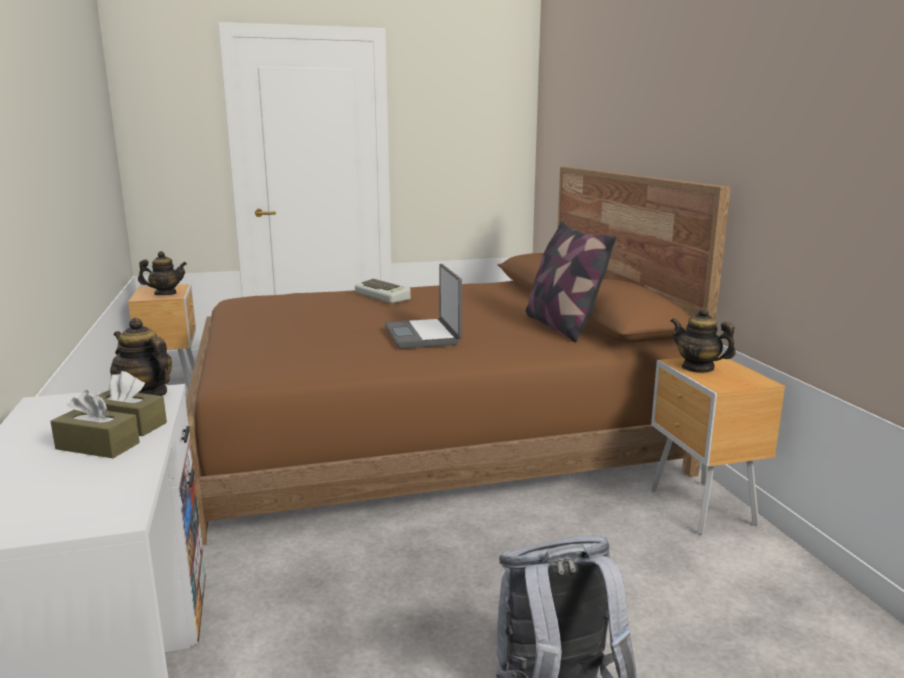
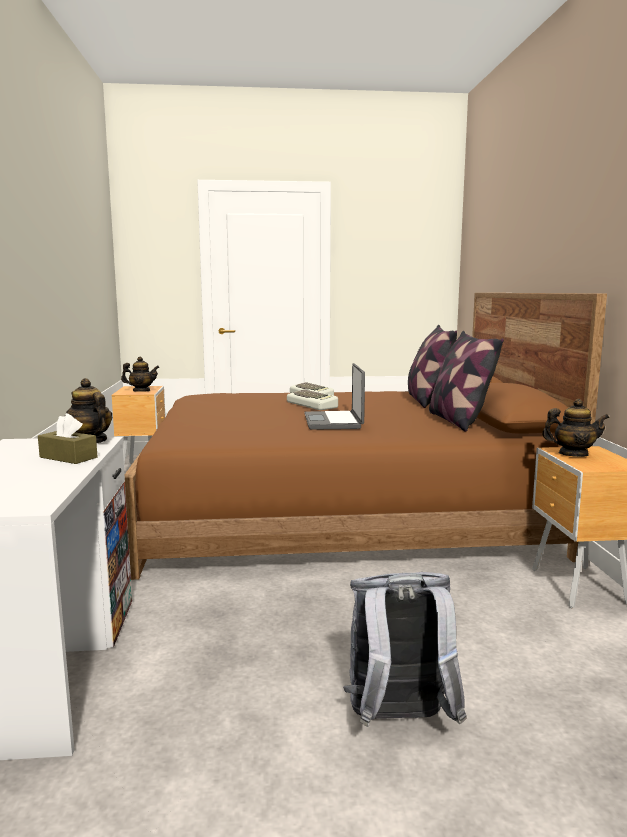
camera: 10 degrees right, 5 degrees down
brown tissue box [50,390,140,458] -> none
teapot [670,307,736,373] -> teapot turned 135 degrees clockwise [542,399,610,457]
none -> keyboard [287,389,338,410]
none -> pillow [408,325,457,408]

